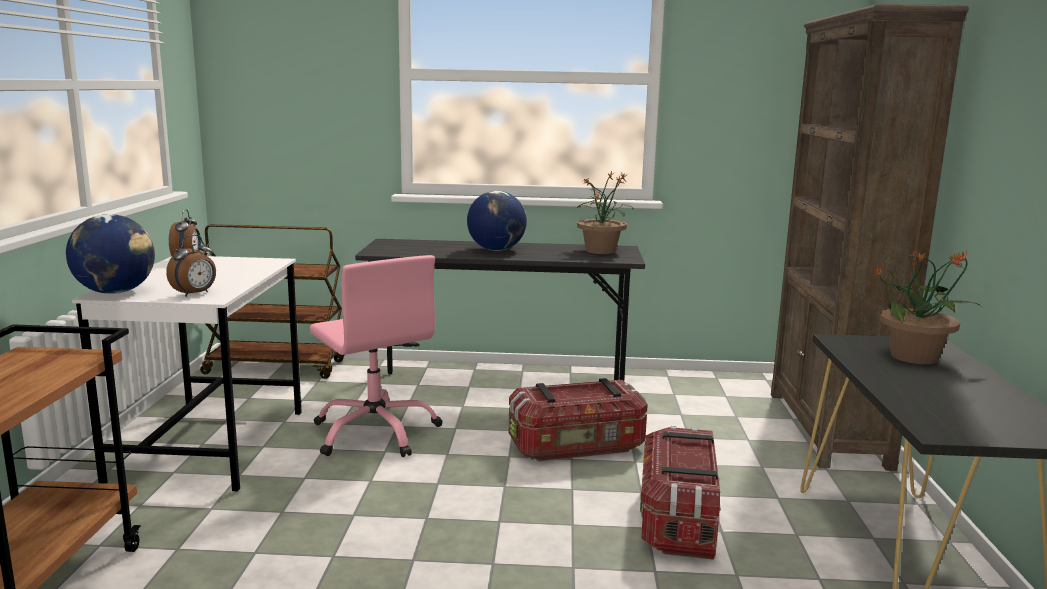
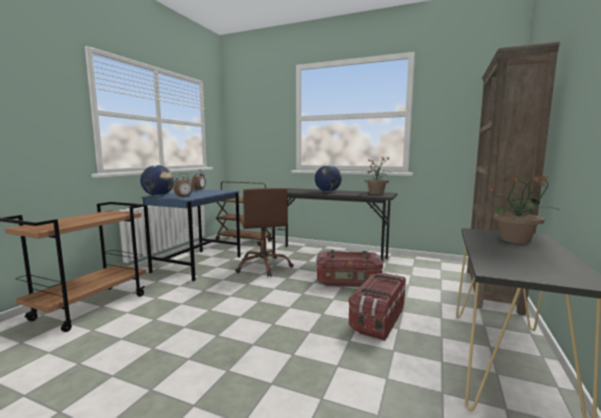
camera: 20 degrees right, 5 degrees down
white desk [72,256,302,492] -> blue desk [141,189,240,281]
pink office chair [309,255,443,457] -> brown office chair [235,188,294,277]

